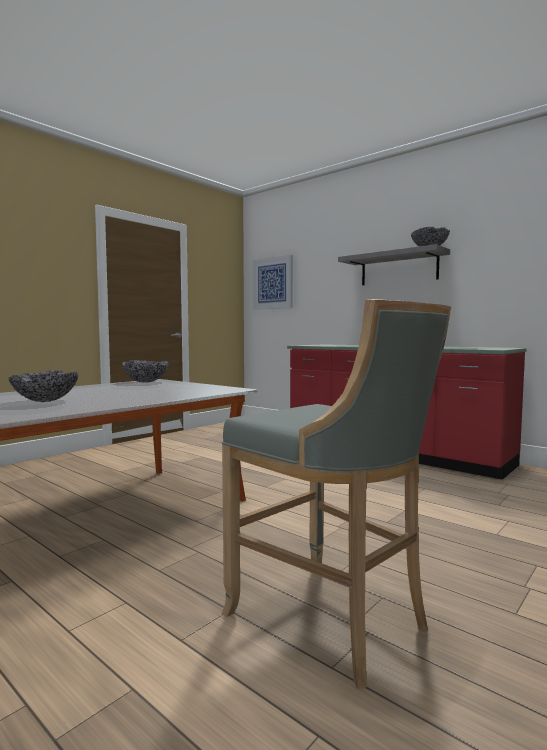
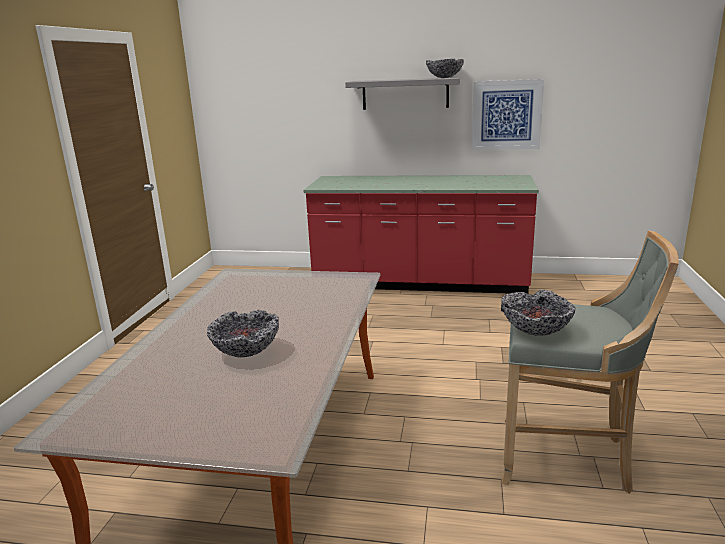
camera: 30 degrees left, 15 degrees up
bowl [122,360,168,383] -> bowl moved to [501,289,576,336]
picture [253,255,293,310] -> picture moved to [472,79,544,150]

